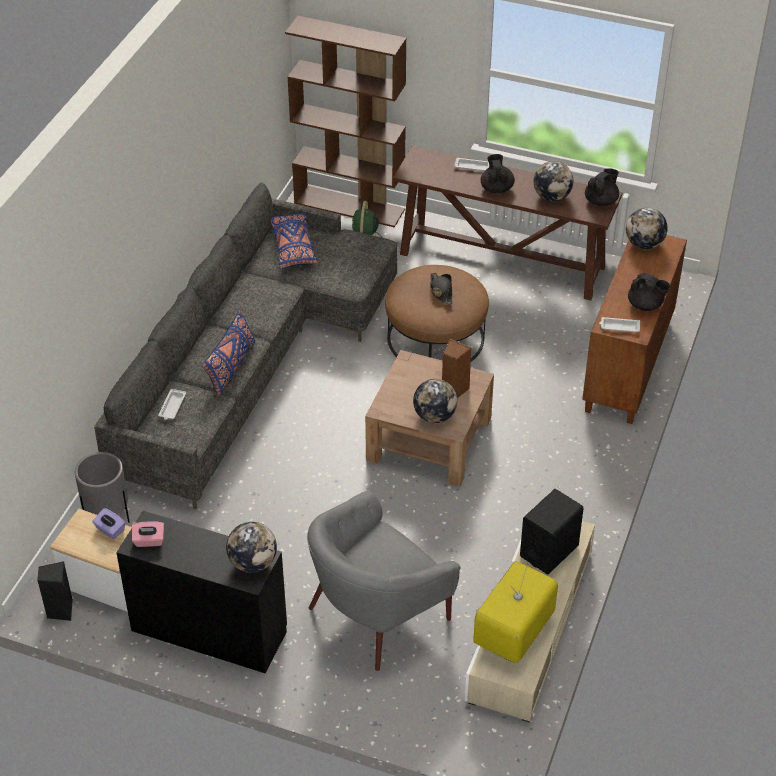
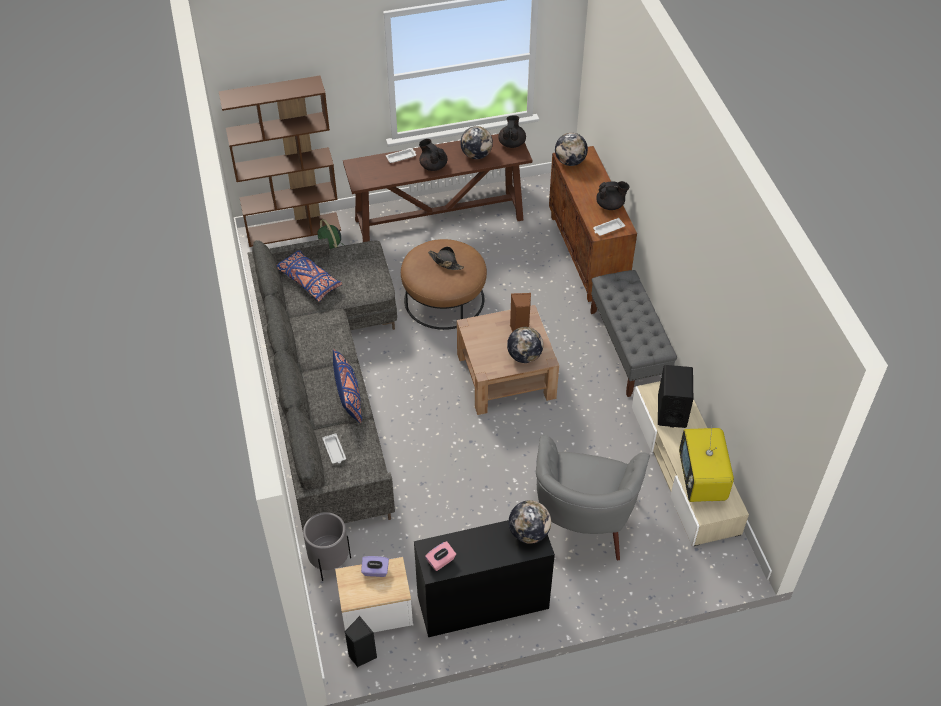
camera: 35 degrees left, 5 degrees up
none -> grey bench [590,270,677,397]

